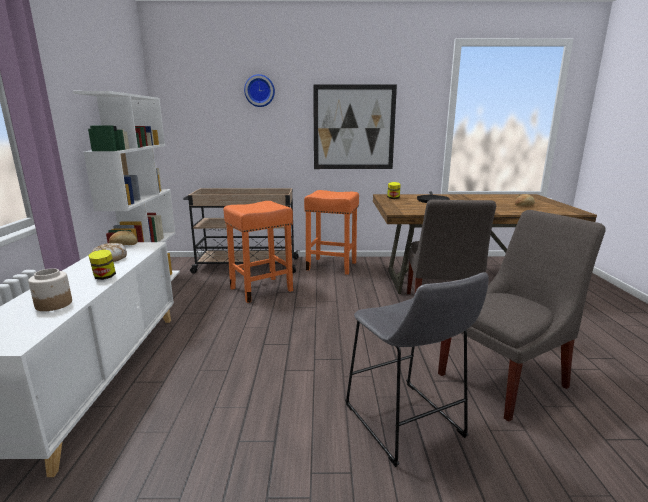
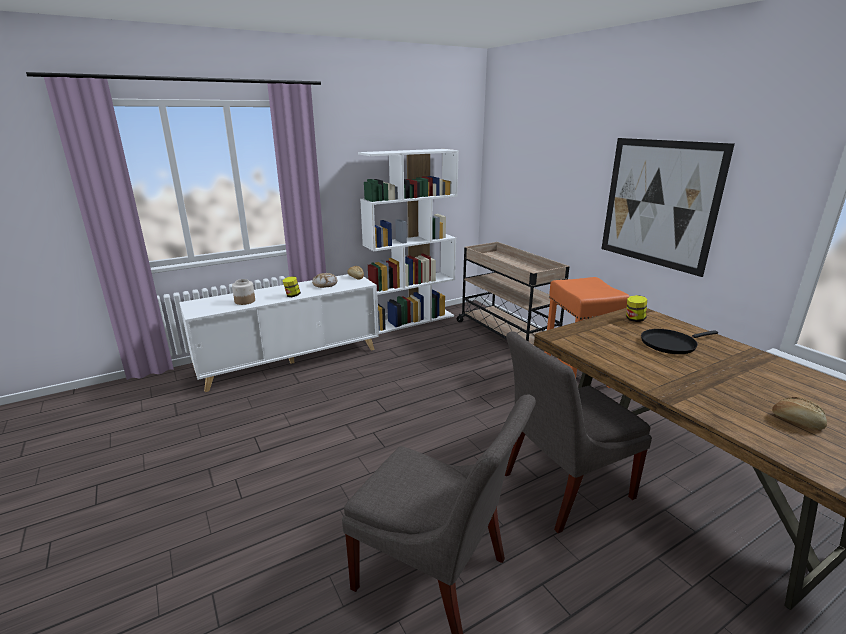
camera: 60 degrees right, 5 degrees up
orange stool [224,201,293,303] -> none
wall clock [244,74,275,107] -> none
grey stool [345,272,489,467] -> none

